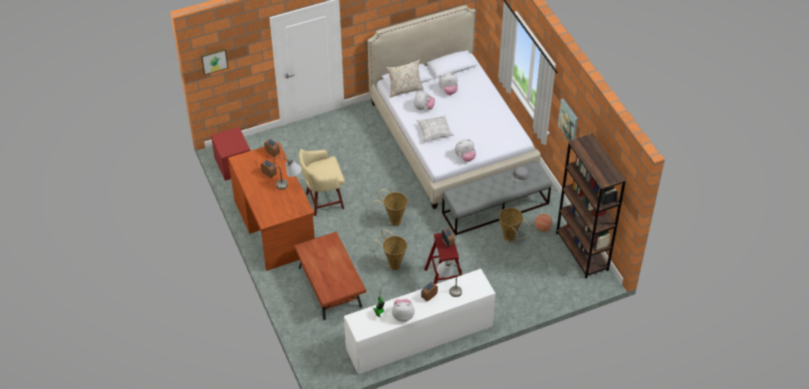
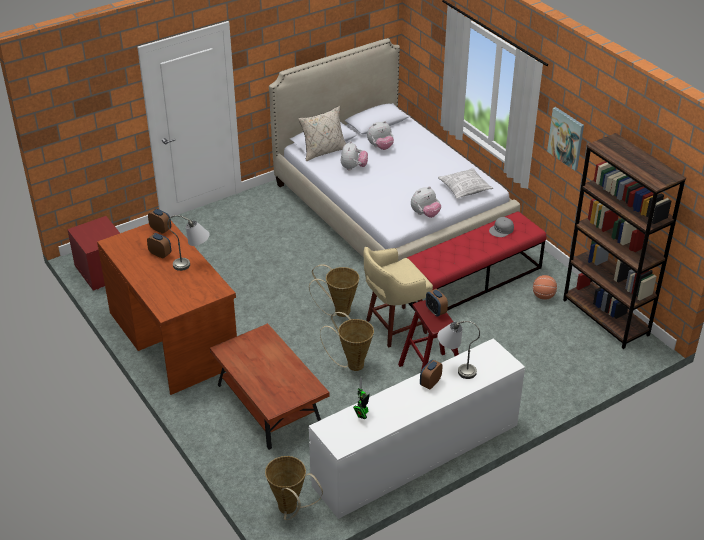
camera: 10 degrees left, 10 degrees down
picture [201,48,228,75] -> none
beige stool [299,149,345,216] -> beige stool moved to [364,247,433,347]
plush toy [392,299,415,322] -> none
pillow [417,115,454,142] -> pillow moved to [438,168,493,199]
grey bench [442,161,552,236] -> red bench [407,211,546,311]
basket [499,208,532,245] -> basket moved to [265,456,323,520]

